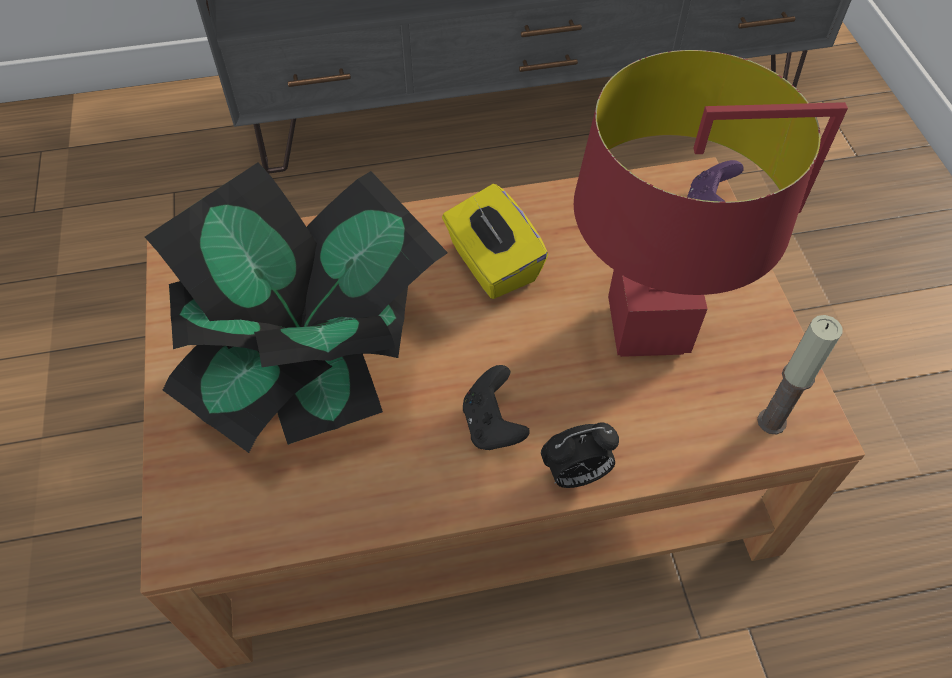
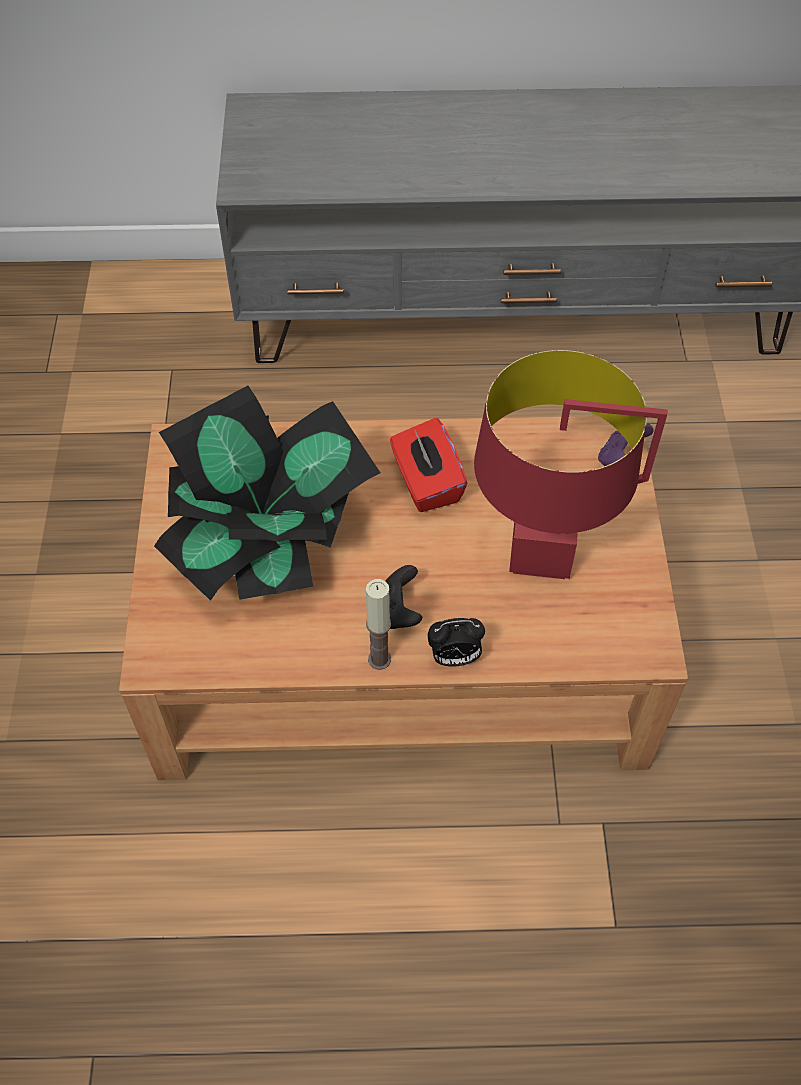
camera: 10 degrees right, 0 degrees up
yellow tissue box [442,184,548,299] -> red tissue box [390,418,467,512]
candle [757,315,842,435] -> candle moved to [366,579,391,670]

